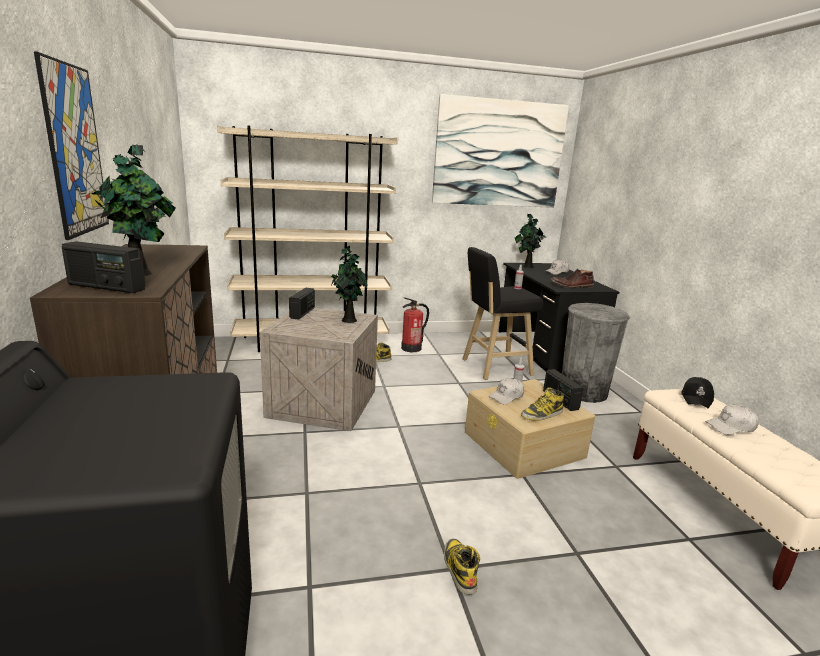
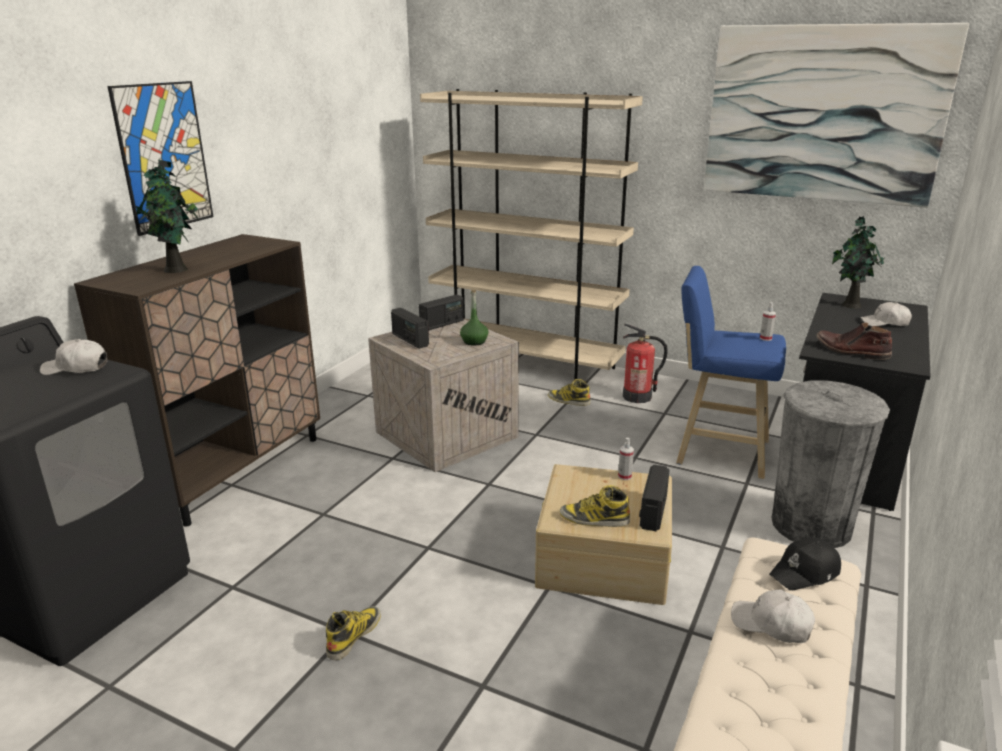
camera: 40 degrees right, 5 degrees up
radio [62,241,146,293] -> radio moved to [391,308,429,349]
potted plant [331,246,367,323] -> green bottle [460,290,488,346]
black stool [462,247,544,380] -> blue stool [676,266,786,479]
white cap [489,378,524,404] -> white cap moved to [40,339,107,375]

